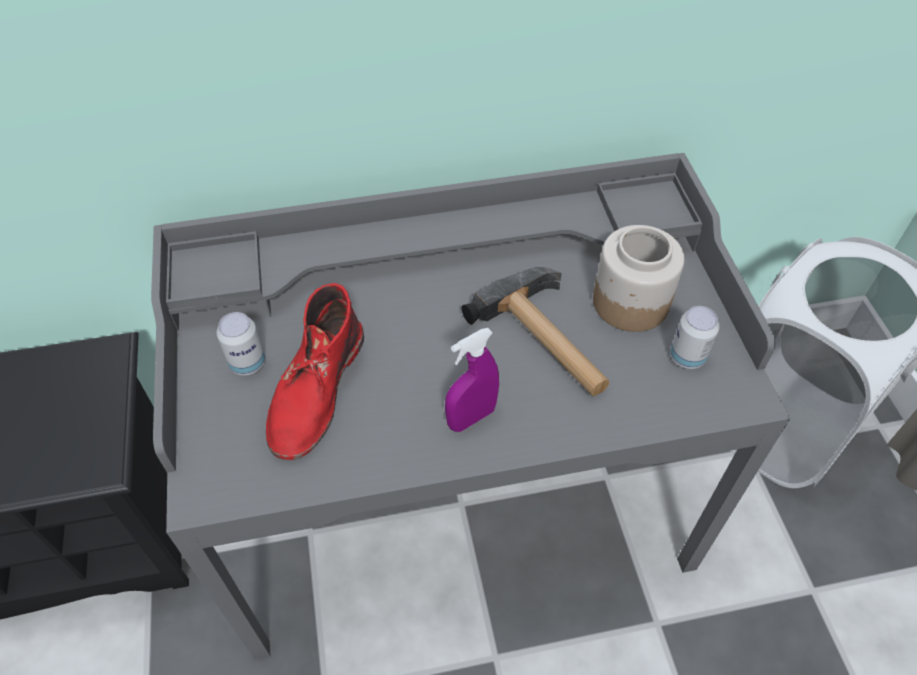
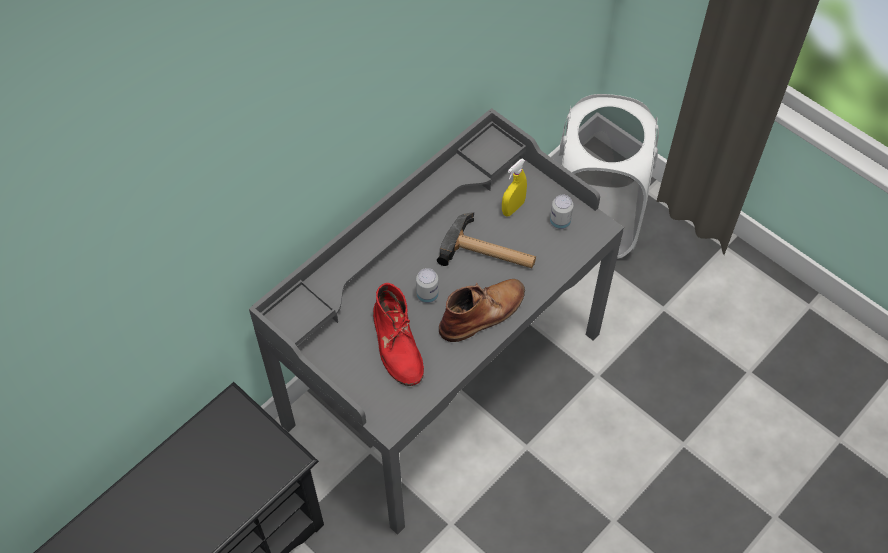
camera: 35 degrees left, 5 degrees up
can [217,312,265,375] -> can moved to [416,268,438,303]
purple spray bottle [445,328,499,432] -> brown boot [439,279,525,342]
jar [593,225,685,332] -> yellow spray bottle [502,159,527,216]

